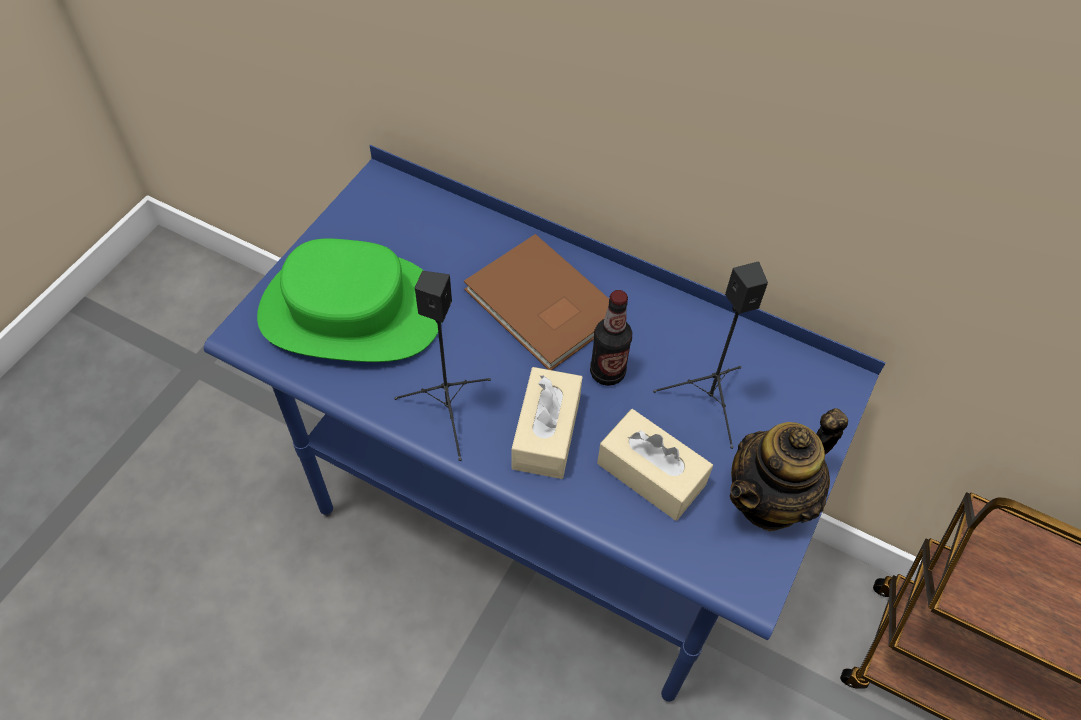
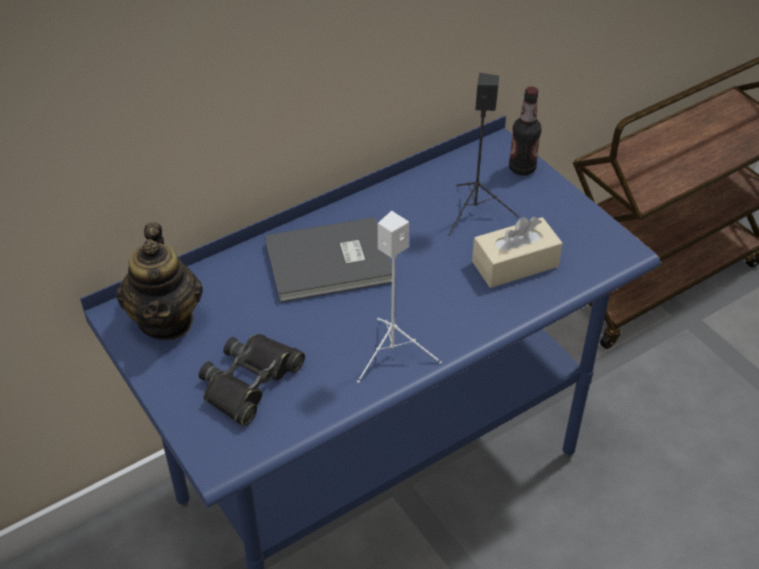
camera: 60 degrees left, 10 degrees down
green hat [257,238,438,362] -> black binoculars [199,334,305,426]
black speaker [394,271,491,461] -> white speaker [357,211,442,383]
brown book [464,234,609,370] -> grey book [265,217,392,302]
beige tissue box [512,367,582,479] -> none
bottle [590,290,632,386] -> bottle moved to [509,86,542,176]
teapot [730,408,848,531] -> teapot moved to [116,223,203,340]

